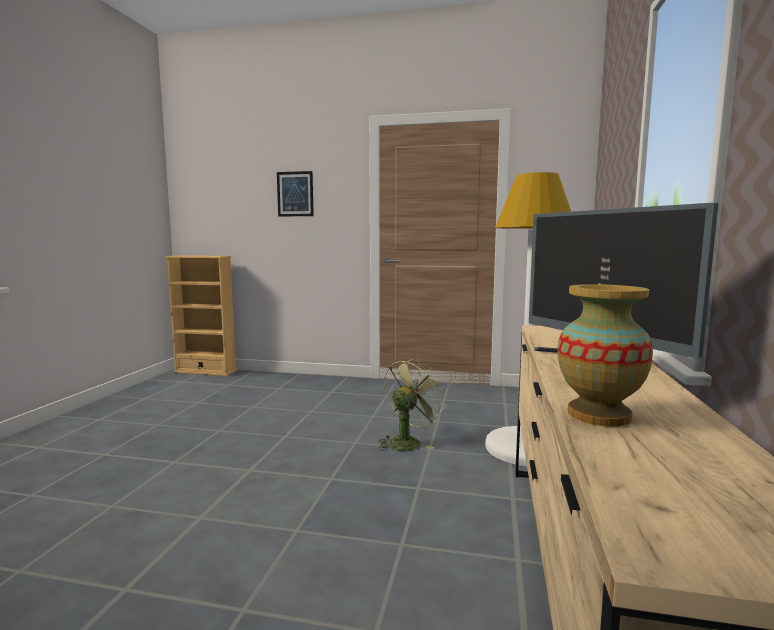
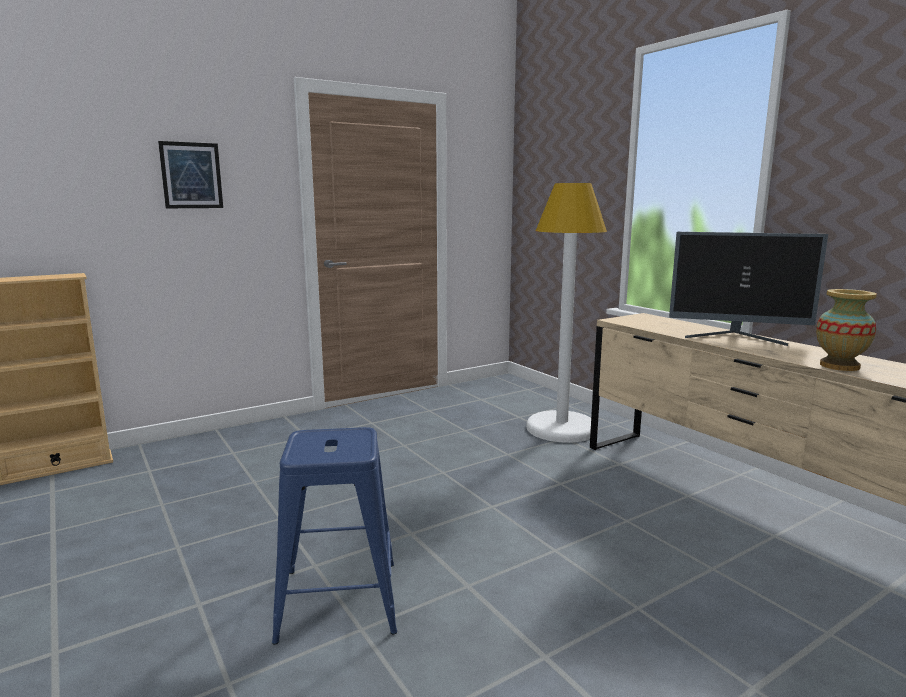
camera: 45 degrees left, 5 degrees up
green fan [378,358,446,451] -> none
none -> blue stool [272,427,397,644]

